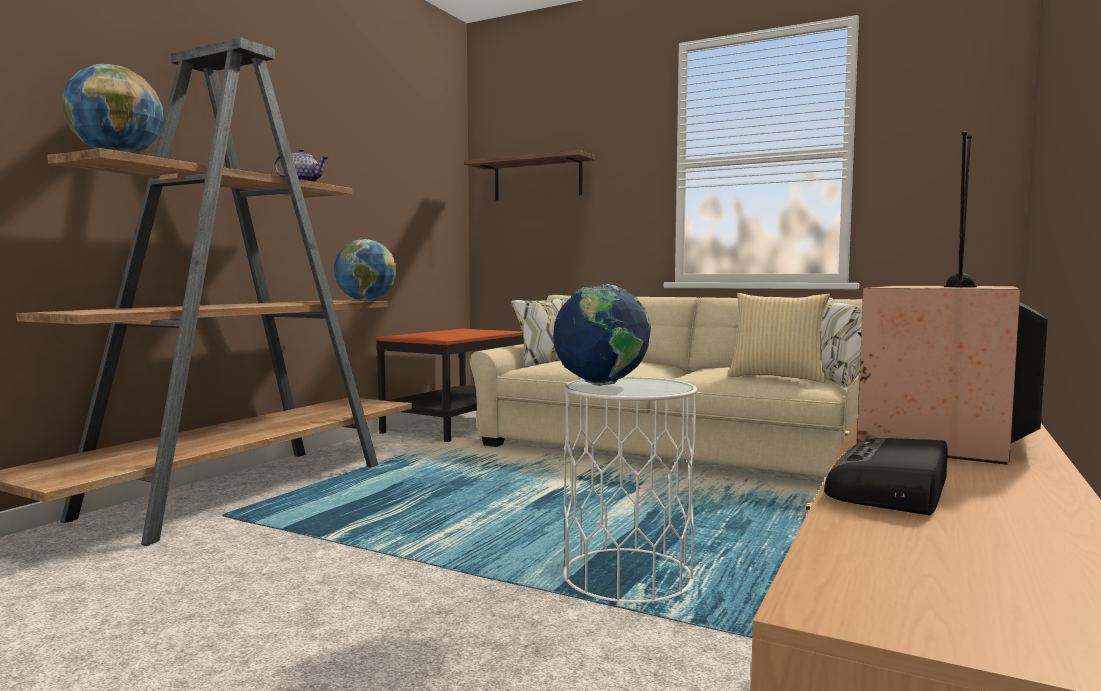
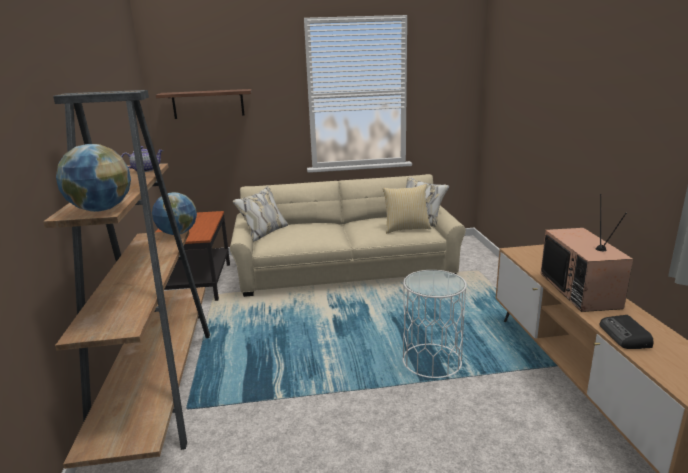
camera: 35 degrees left, 15 degrees up
globe [553,284,651,386] -> none

